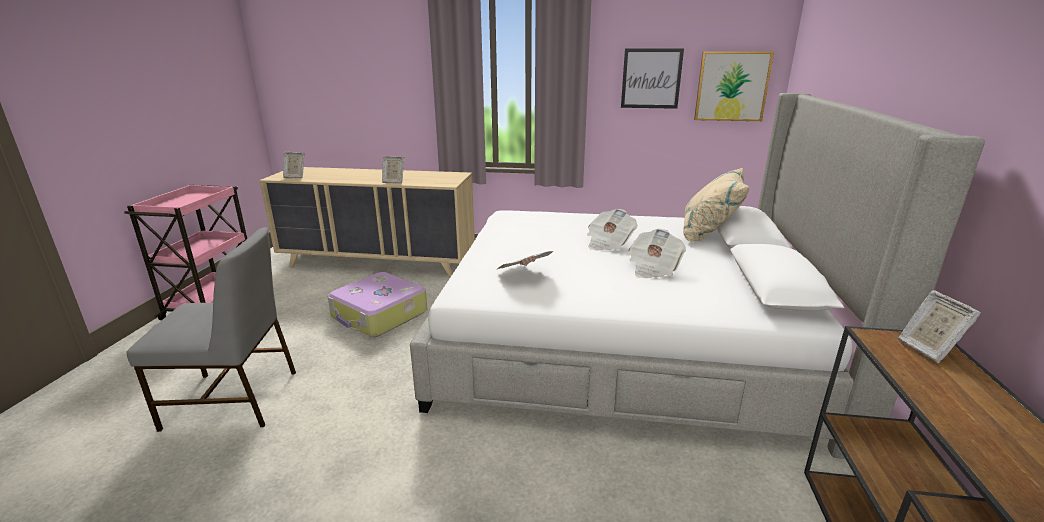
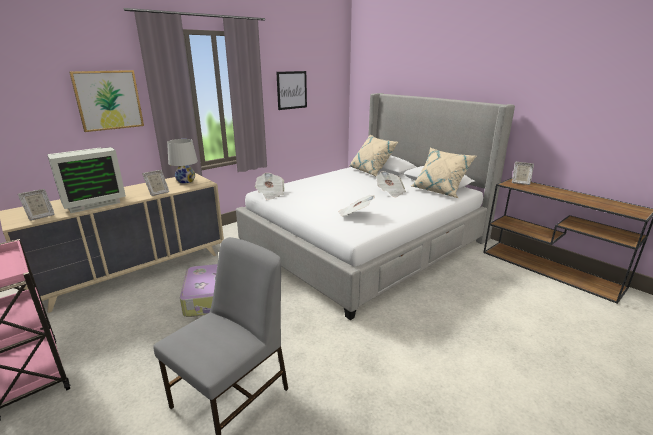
camera: 50 degrees left, 0 degrees up
newspaper [587,209,637,250] -> newspaper moved to [255,173,285,200]
picture [694,51,774,121] -> picture moved to [69,70,144,132]
none -> monitor [47,147,126,213]
none -> white table lamp [167,139,198,183]
none -> beige pillow [411,147,476,198]

